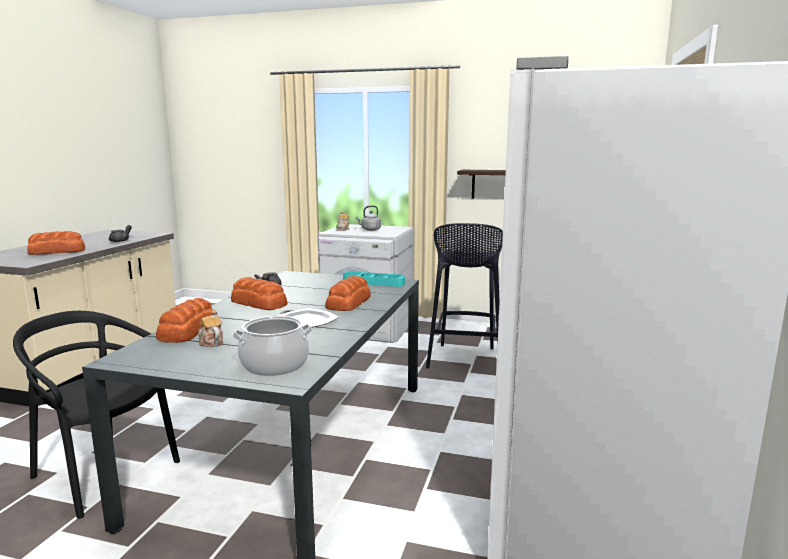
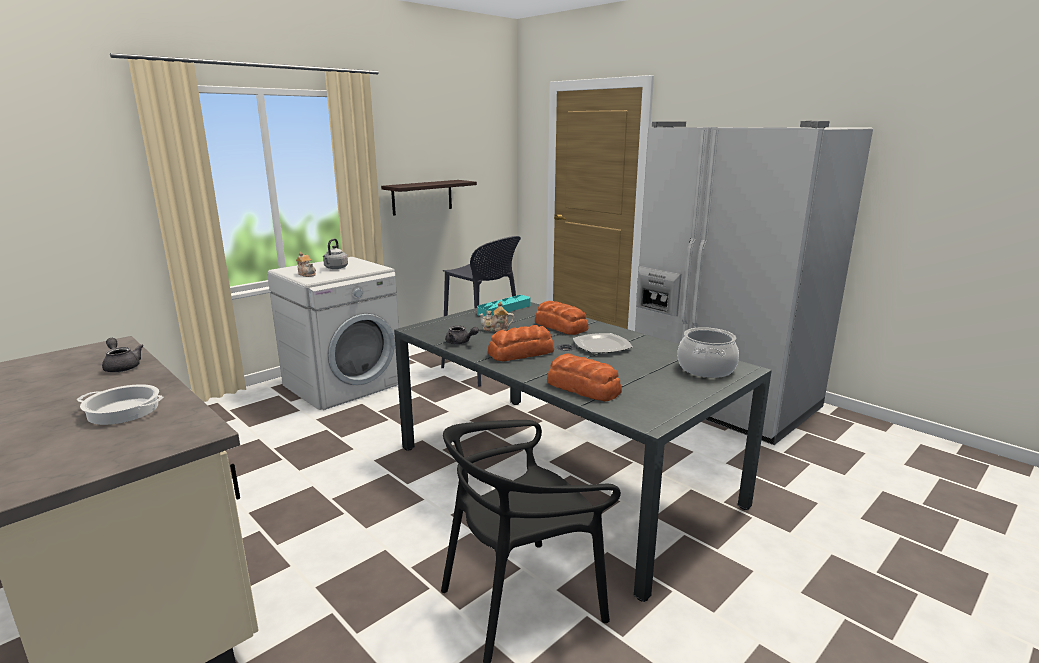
camera: 60 degrees left, 5 degrees up
bread [27,231,85,255] -> cooking pot [77,384,164,425]
teapot [198,309,223,347] -> teapot moved to [479,302,514,332]

